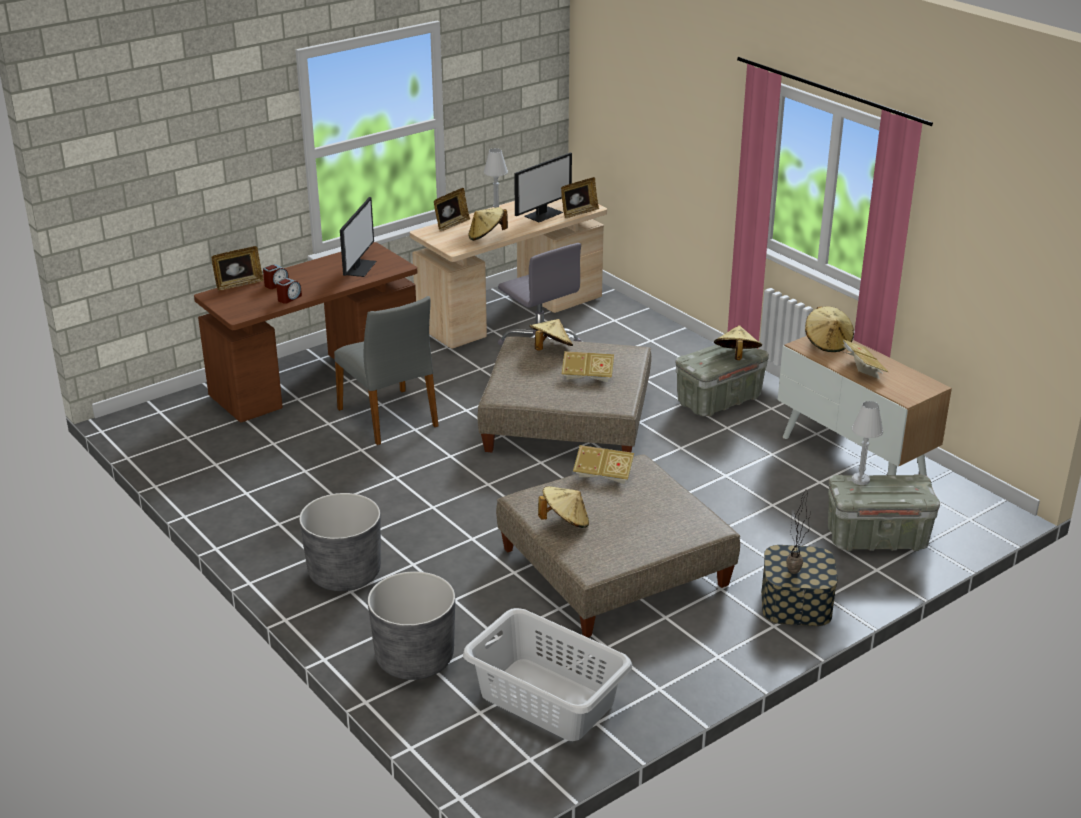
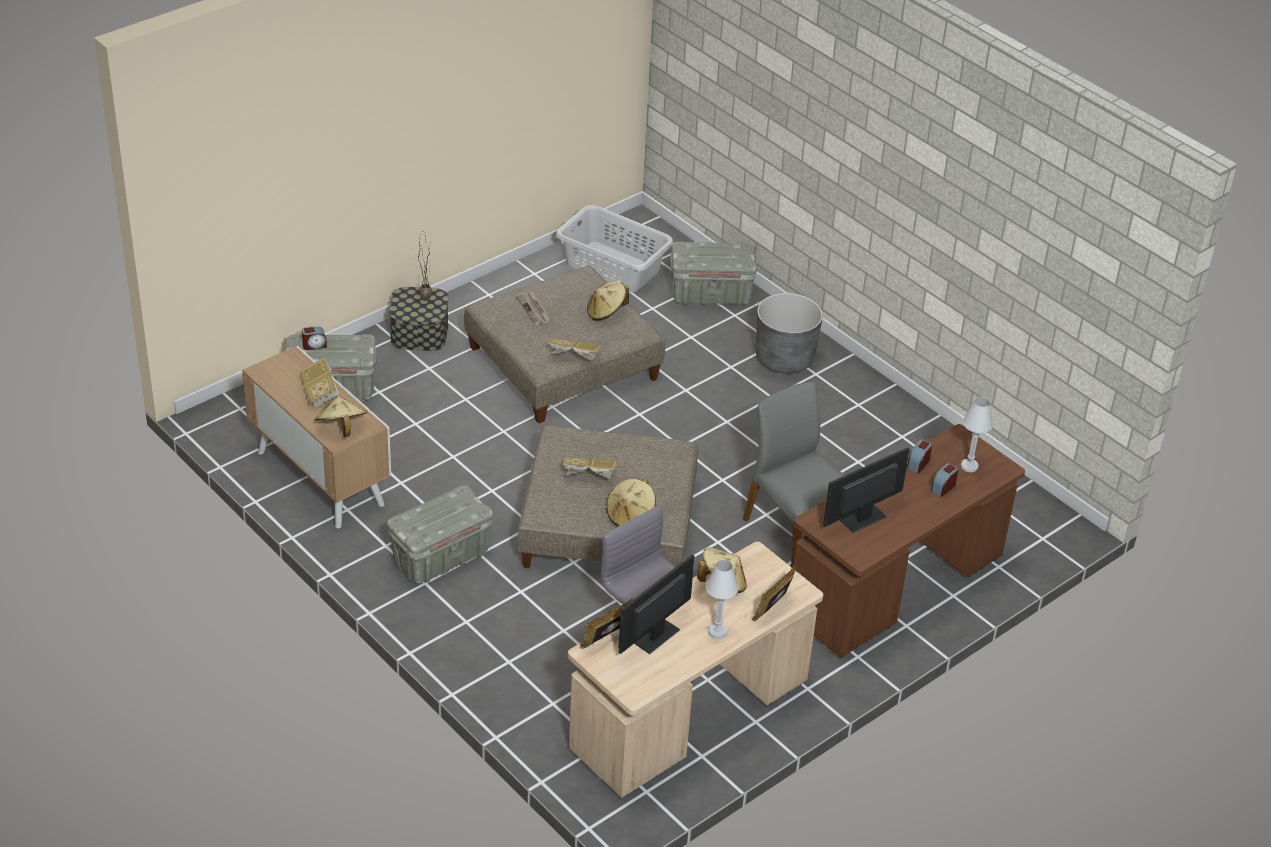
camera: 175 degrees right, 10 degrees up
picture frame [212,246,264,290] -> none
monitor [340,197,376,277] -> monitor turned 45 degrees clockwise [823,447,910,533]
grey planter [368,571,455,680] -> grey storage box [670,241,757,306]
beige hat [714,325,762,360] -> none
white table lamp [852,401,883,485] -> white table lamp moved to [961,397,993,472]
none -> alarm clock [302,326,327,350]
none -> newspaper [516,291,551,325]

